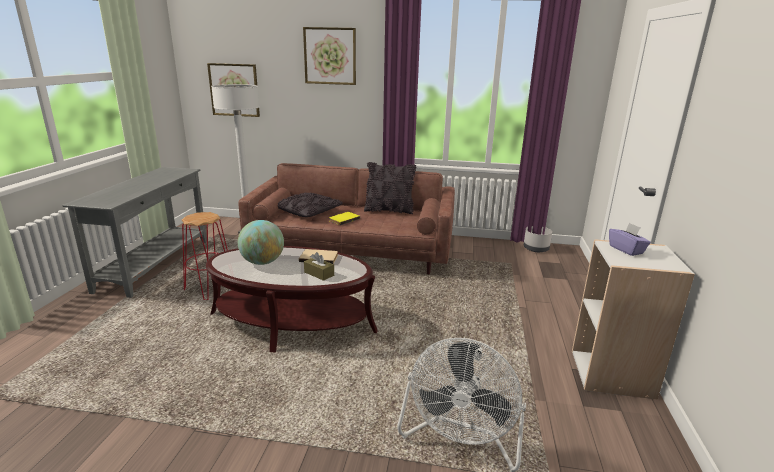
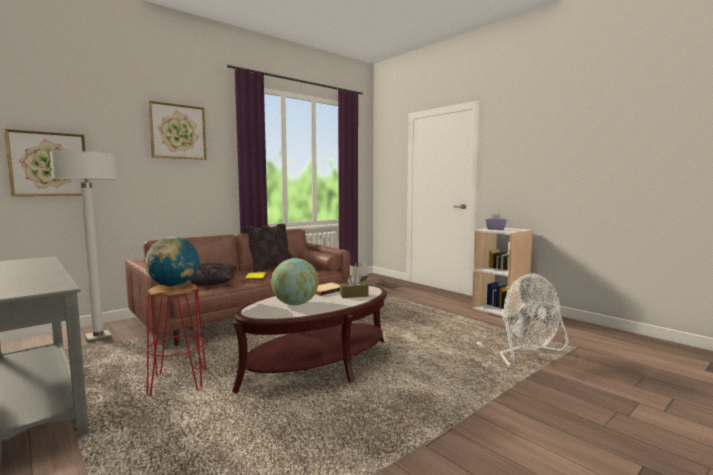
camera: 50 degrees left, 15 degrees down
none -> globe [145,237,199,287]

